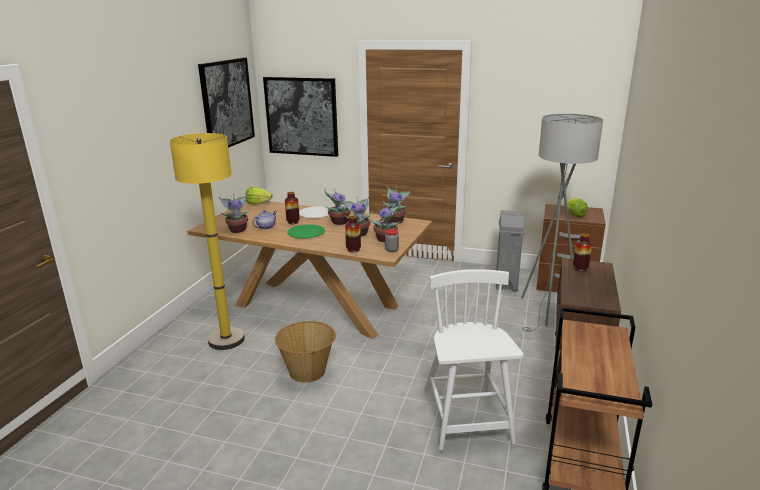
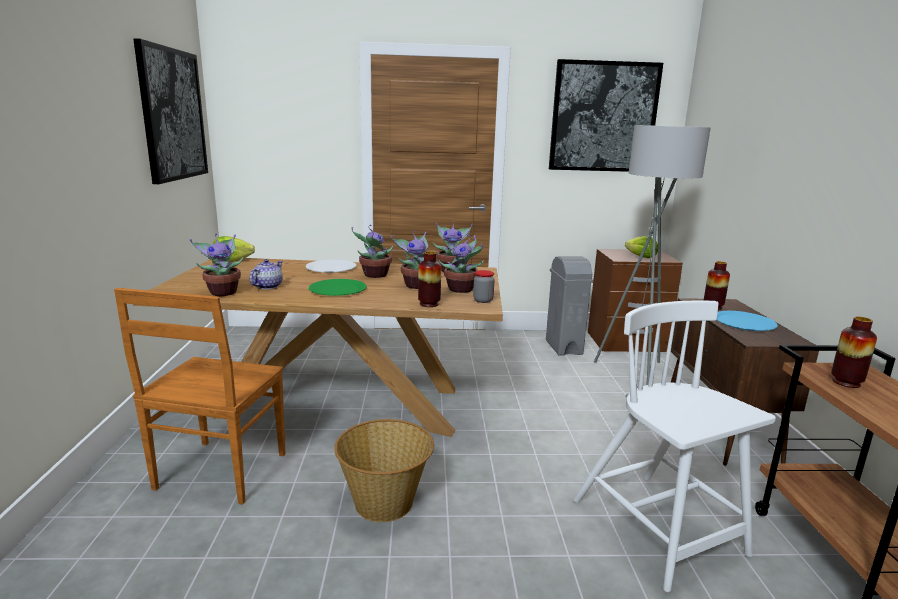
camera: 20 degrees left, 5 degrees down
yellow floor lamp [170,133,245,350] -> brown chair [114,288,286,504]
picture [263,77,338,157] -> picture moved to [549,59,663,172]
vase [285,192,300,224] -> vase moved to [831,316,877,388]
none -> blue plate [717,311,778,331]

